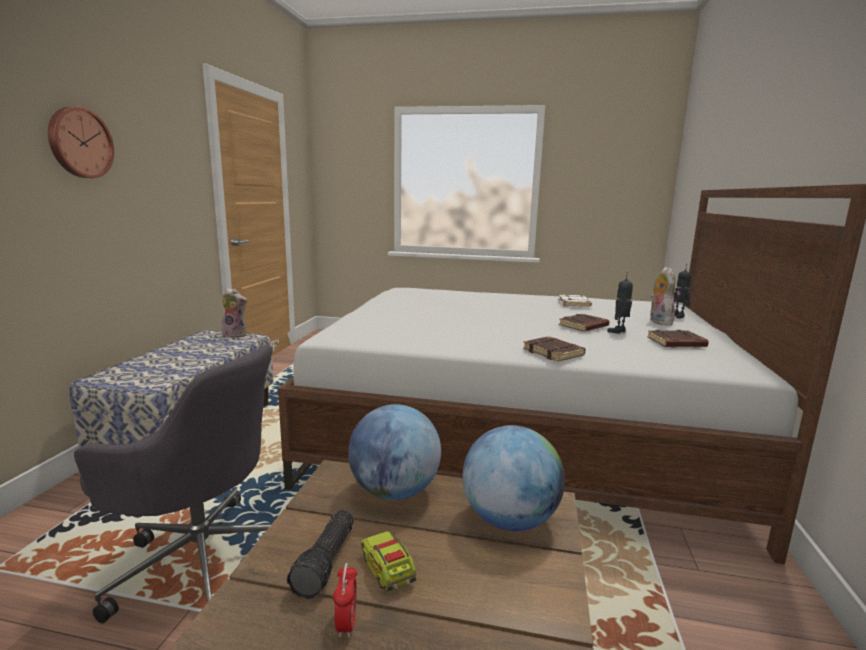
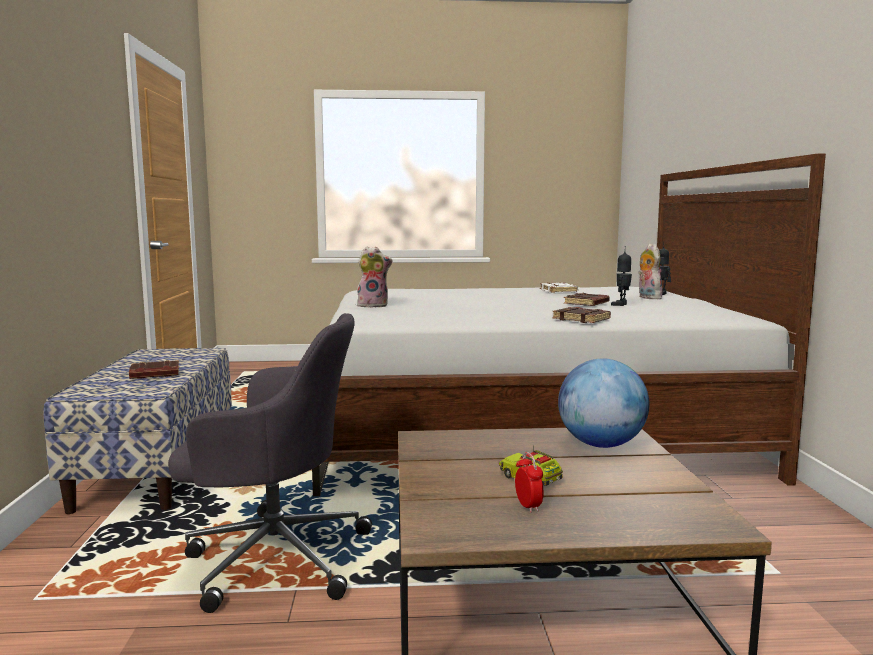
camera: 15 degrees left, 5 degrees down
wall clock [48,106,114,178] -> none
plush toy [222,288,248,338] -> plush toy moved to [357,246,393,308]
flashlight [287,510,354,599] -> none
globe [348,404,441,500] -> none
brown book [647,330,709,347] -> brown book moved to [129,360,179,379]

